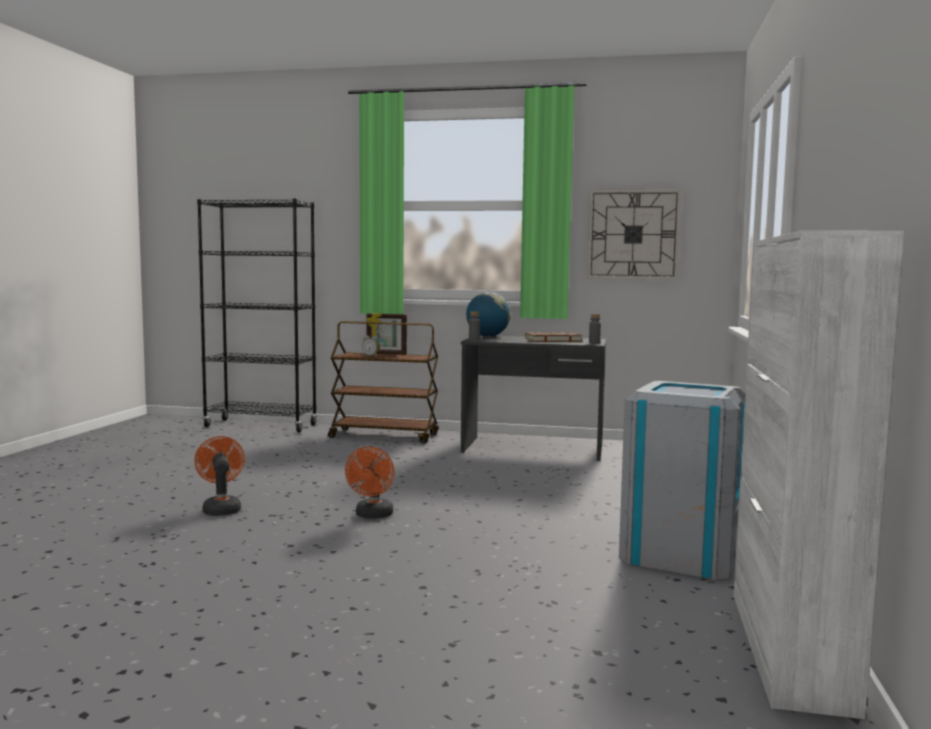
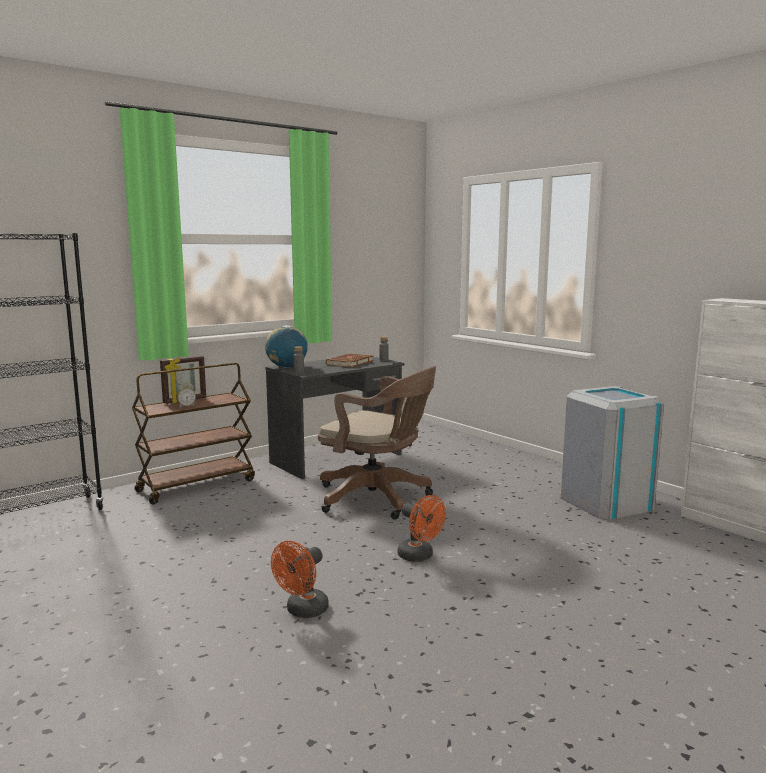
camera: 50 degrees left, 5 degrees up
orange fan [194,436,245,516] -> orange fan turned 75 degrees counterclockwise [271,541,329,618]
wall clock [587,189,681,280] -> none
none -> brown office chair [318,366,436,520]

